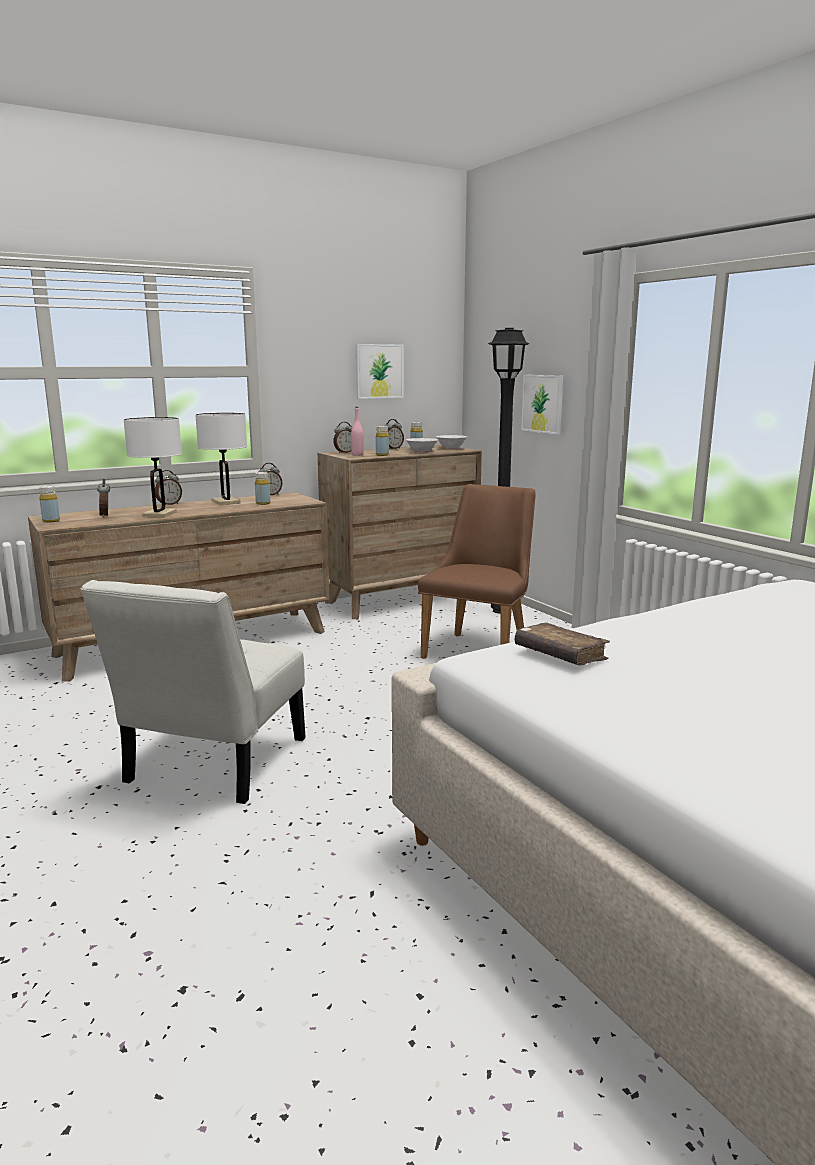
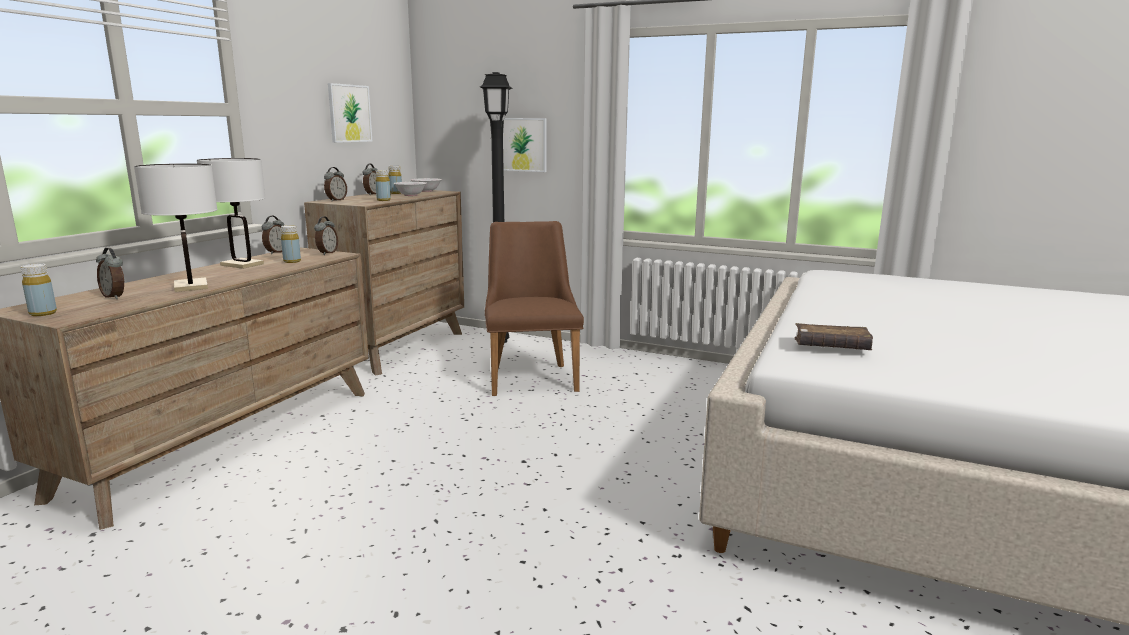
camera: 35 degrees left, 0 degrees up
white chair [81,580,306,804] -> none
alarm clock [155,470,182,505] -> alarm clock moved to [314,216,338,255]
pink bottle [351,407,364,456] -> none

